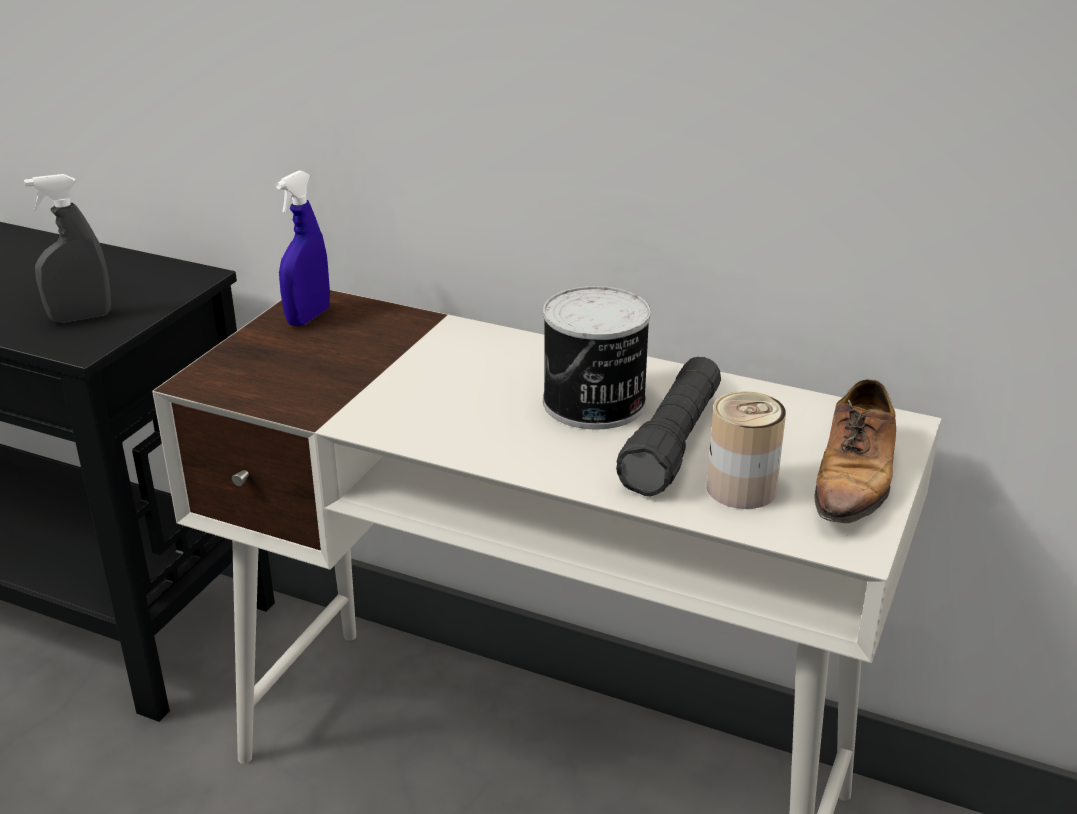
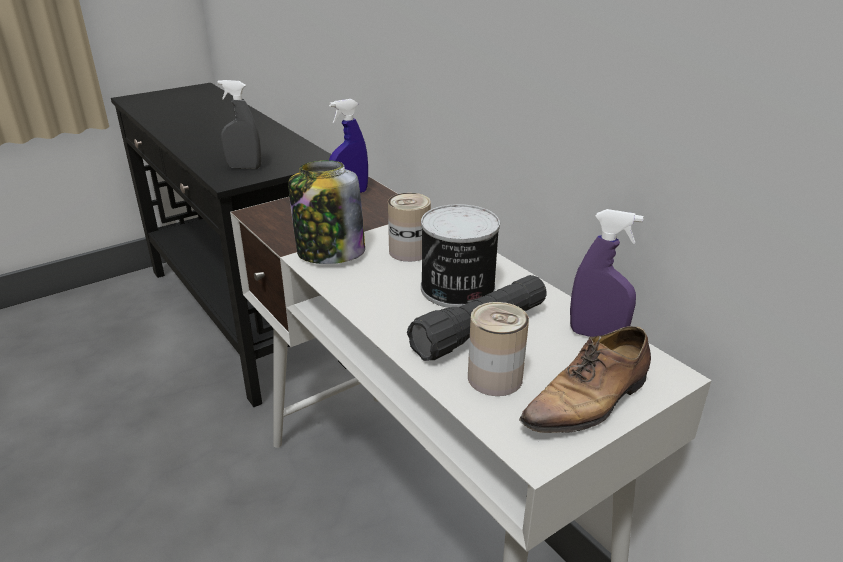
camera: 30 degrees right, 0 degrees up
none -> jar [288,160,365,264]
none -> can [388,193,431,262]
none -> purple spray bottle [570,209,644,337]

